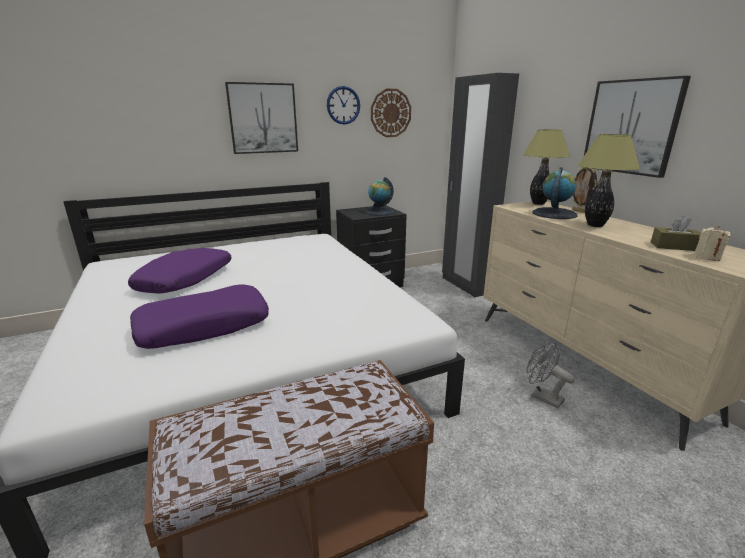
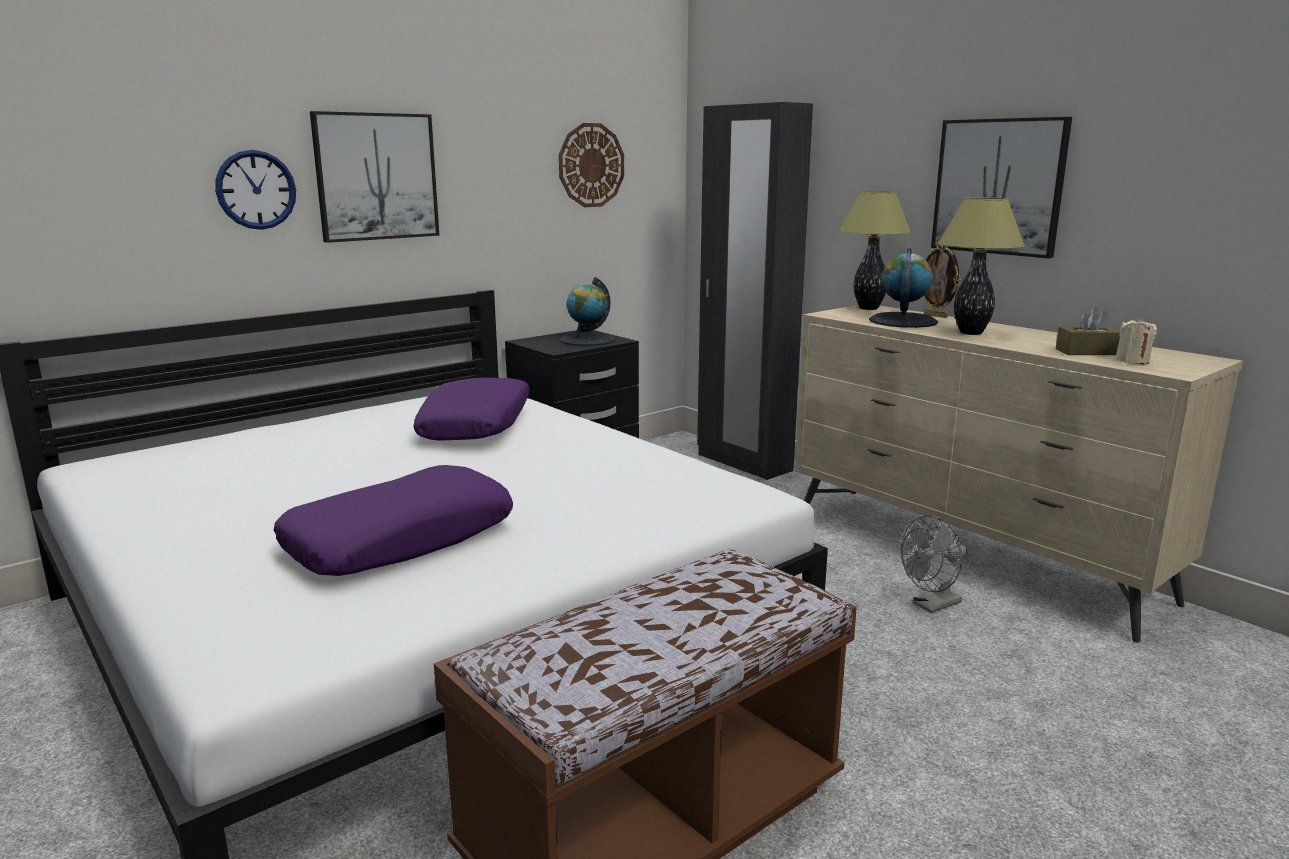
camera: 15 degrees left, 5 degrees down
purple pillow [128,248,232,294] -> purple pillow moved to [413,378,530,441]
wall clock [327,86,360,125] -> wall clock moved to [215,150,296,230]
grey fan [526,342,575,408] -> grey fan turned 60 degrees counterclockwise [901,515,967,613]

